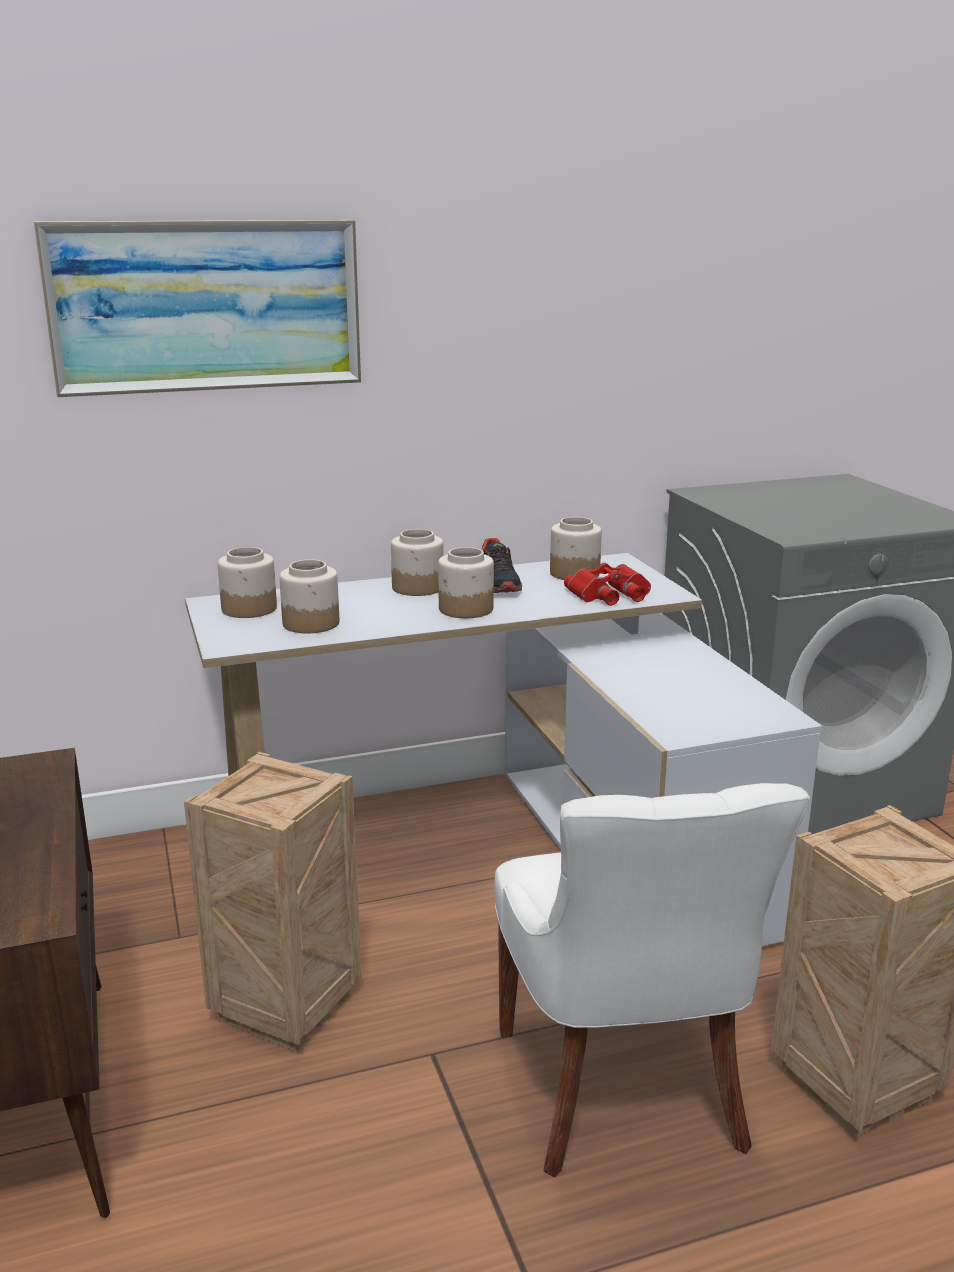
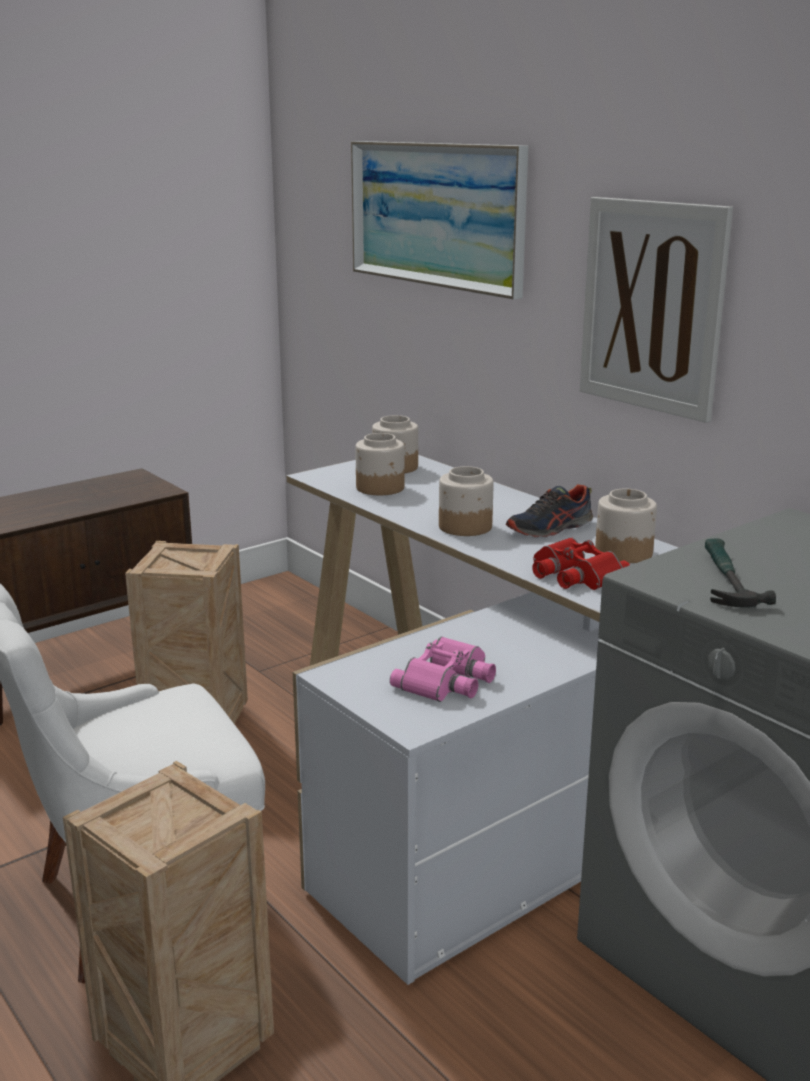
camera: 70 degrees right, 0 degrees up
jar [391,529,444,596] -> none
none -> pink binoculars [390,637,496,702]
none -> picture [580,197,733,423]
none -> hammer [705,538,776,607]

